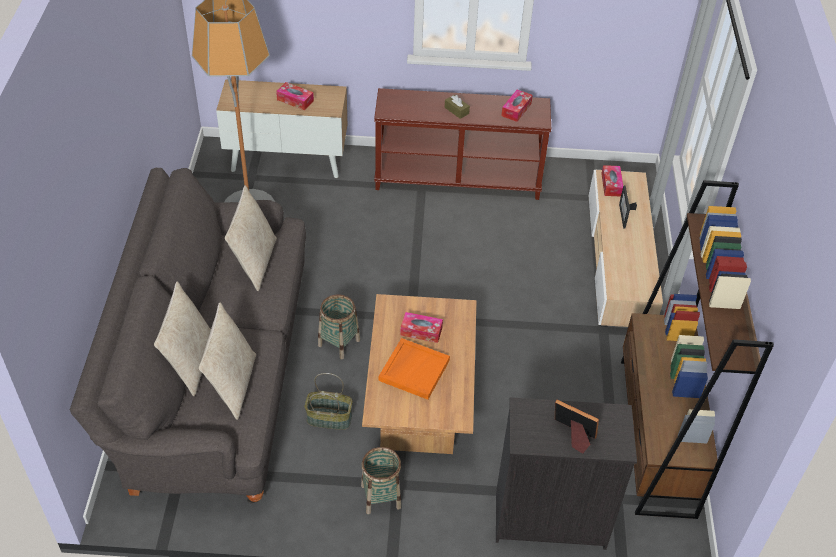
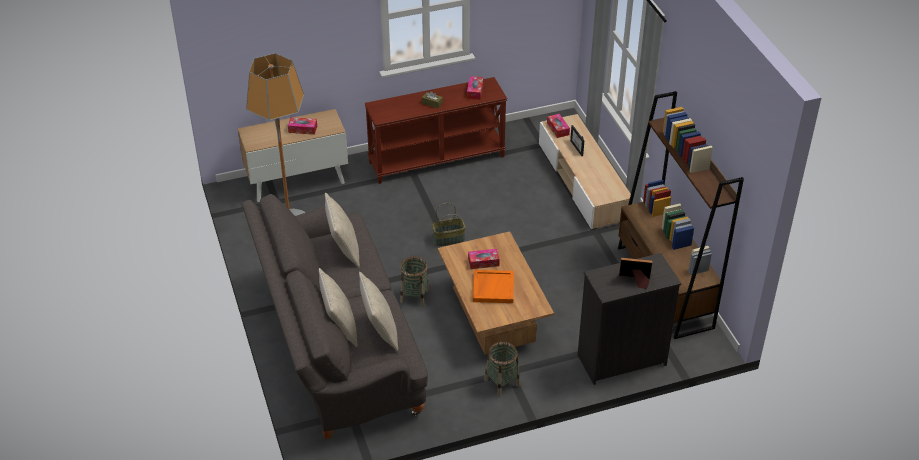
camera: 20 degrees left, 5 degrees down
basket [305,373,353,430] -> basket moved to [432,203,466,246]

